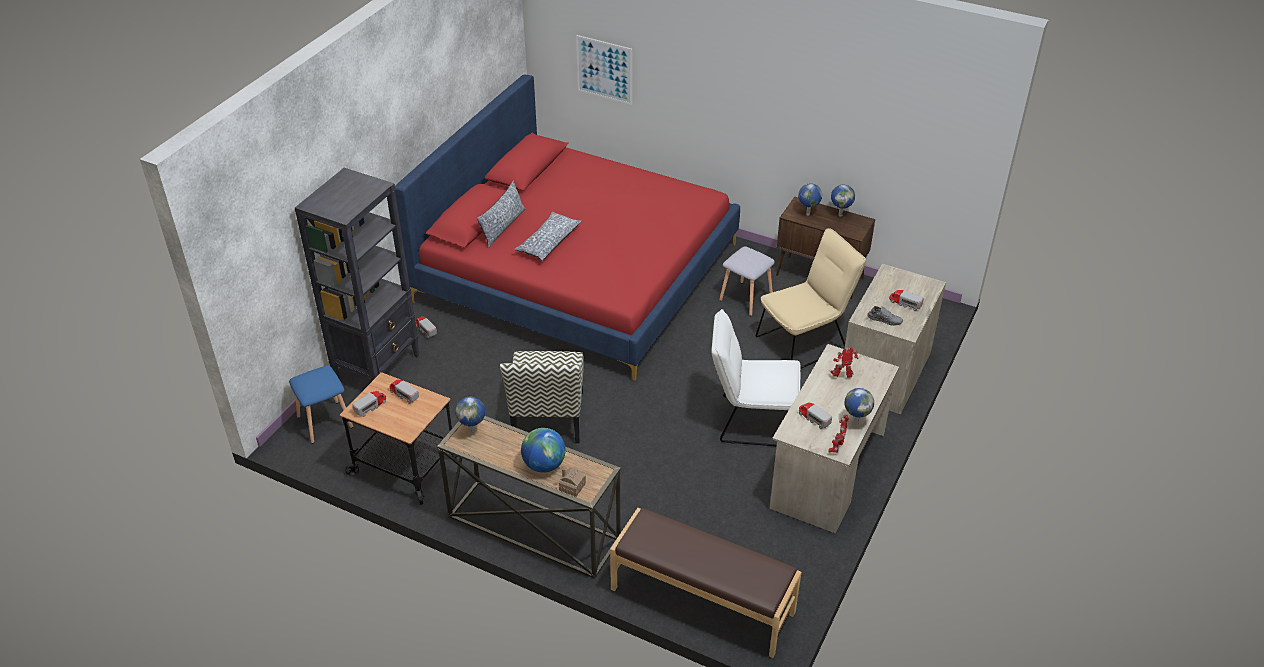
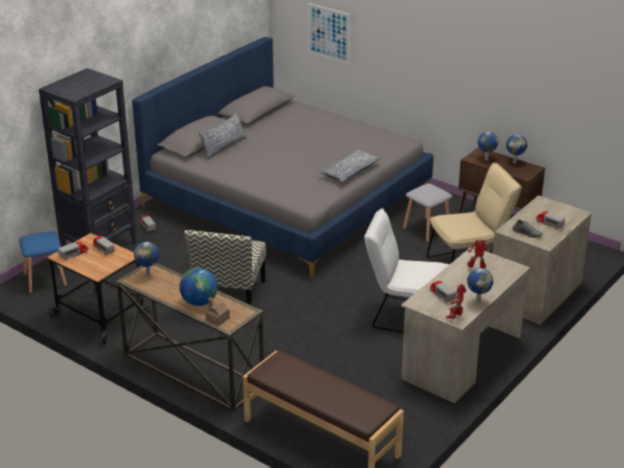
camera: 10 degrees right, 10 degrees down
red bed [395,74,740,381] -> grey bed [132,37,434,278]
pillow [514,212,582,261] -> pillow moved to [320,150,381,182]

